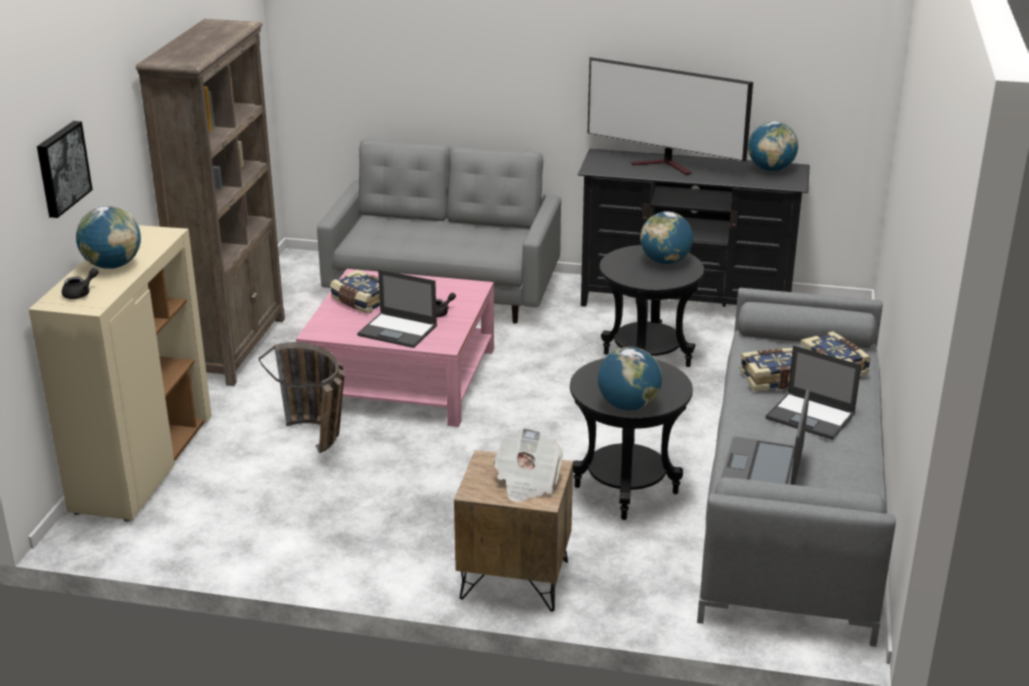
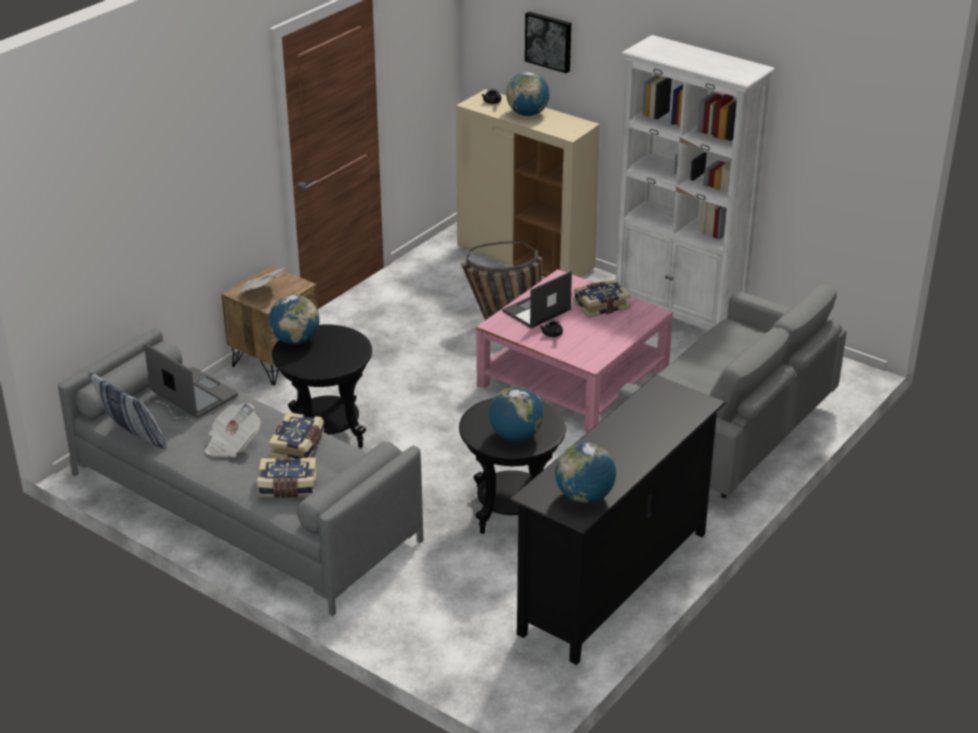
camera: 115 degrees right, 5 degrees up
brown bookcase [136,19,285,386] -> white bookcase [616,35,775,331]
television [588,57,753,175] -> none
laptop [765,345,861,440] -> newspaper [205,403,261,458]
none -> pillow [88,372,167,449]

